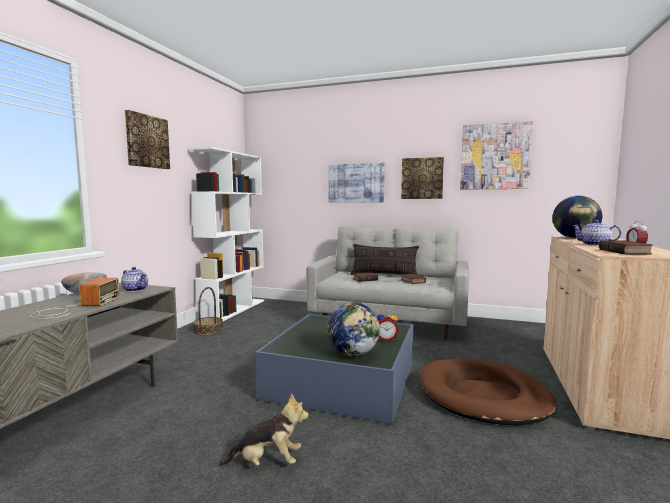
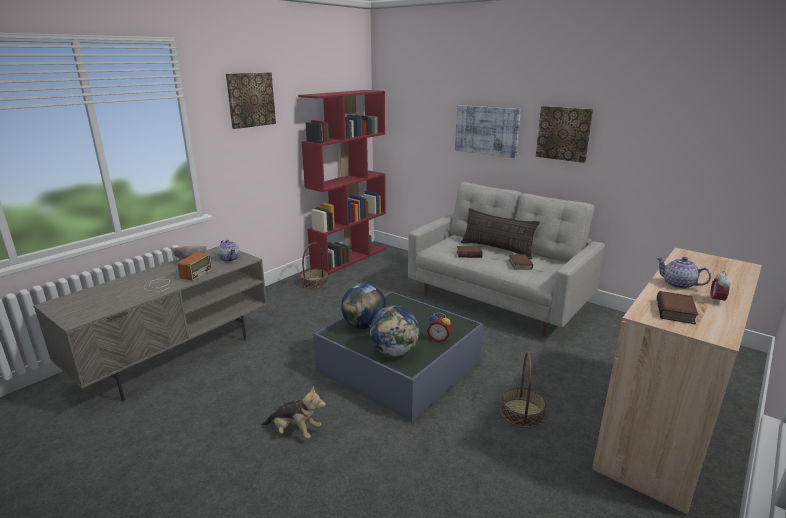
camera: 20 degrees right, 15 degrees up
white bookcase [189,147,264,321] -> red bookcase [298,90,386,275]
brown dog bed [420,359,557,425] -> basket [500,352,546,428]
picture [460,121,533,190] -> none
globe [552,195,602,239] -> globe moved to [341,284,386,329]

